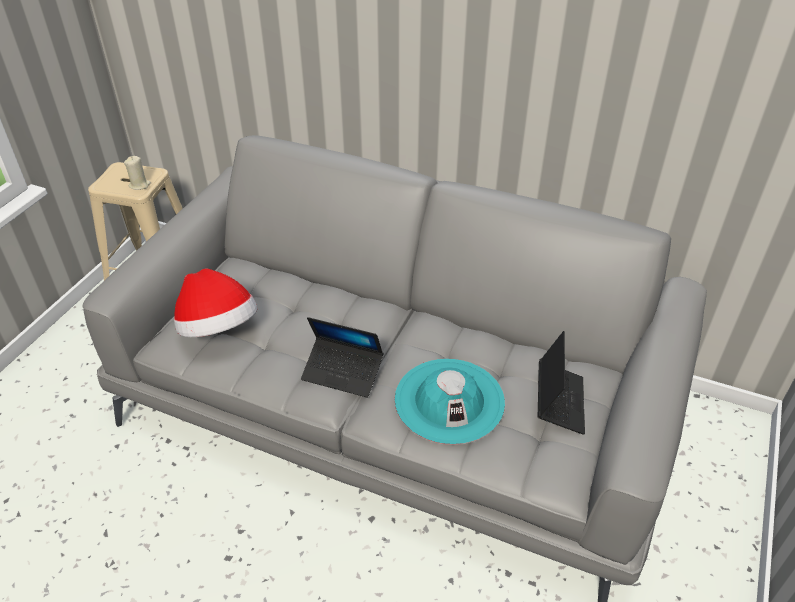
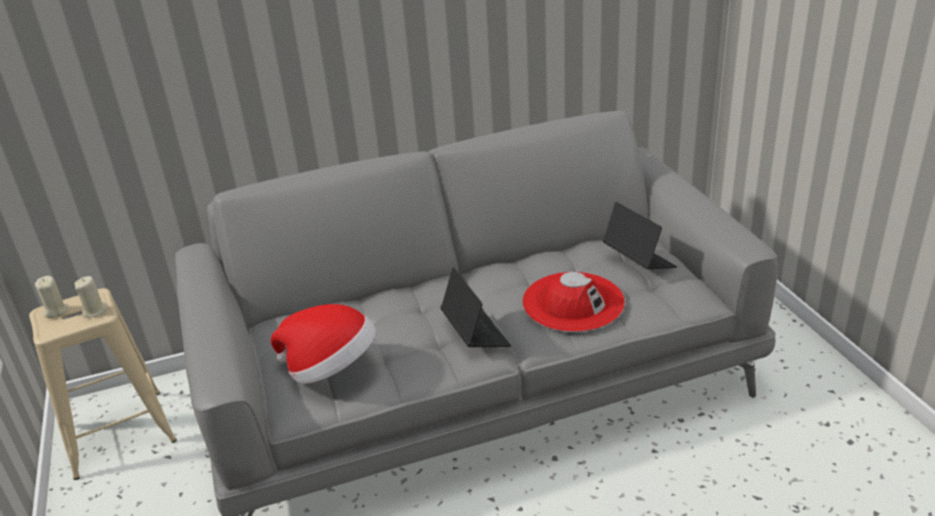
camera: 40 degrees left, 10 degrees down
laptop [301,317,383,398] -> laptop turned 90 degrees counterclockwise [440,267,511,347]
turquoise hat [395,359,505,445] -> red hat [522,272,625,332]
none -> beige candle [35,276,68,318]

